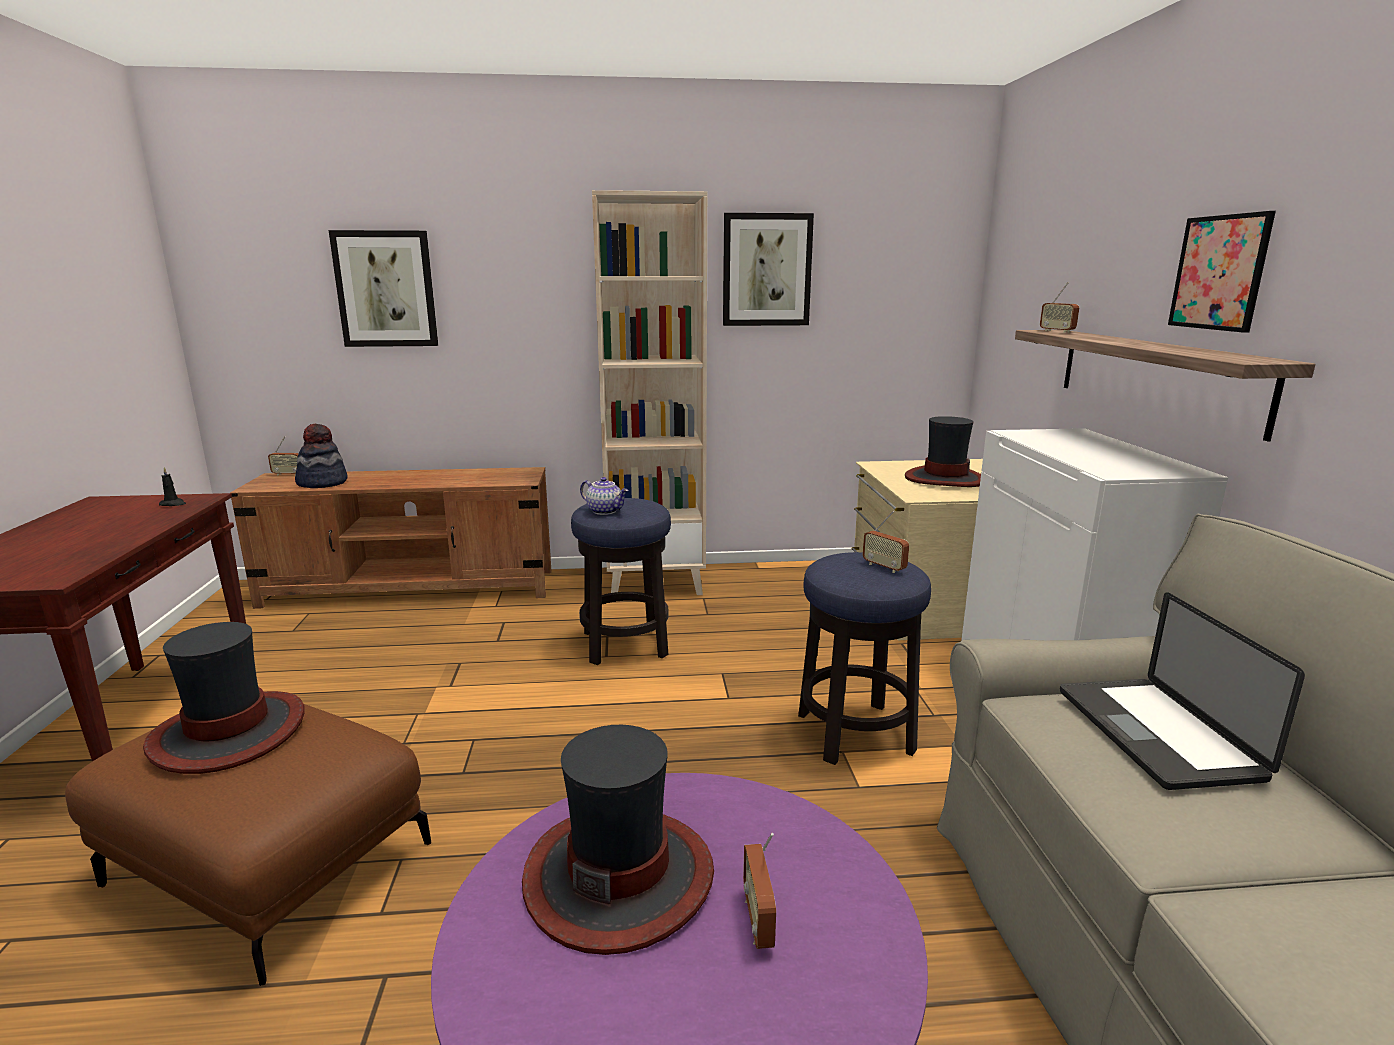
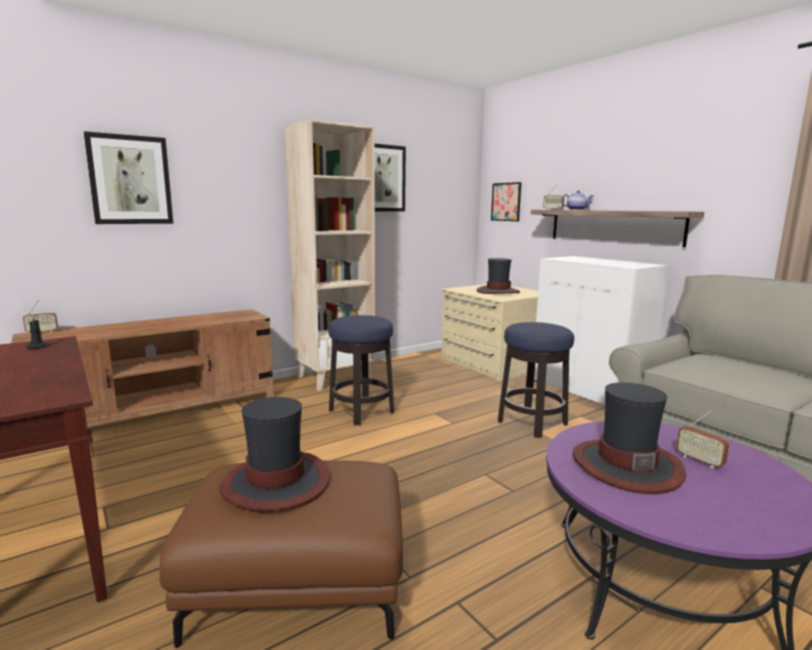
camera: 30 degrees left, 5 degrees down
hat [295,424,347,488] -> none
teapot [580,477,628,515] -> teapot moved to [561,190,593,210]
radio [863,511,909,573] -> none
laptop [1060,592,1305,790] -> none
picture [1168,211,1276,333] -> picture moved to [491,182,521,221]

